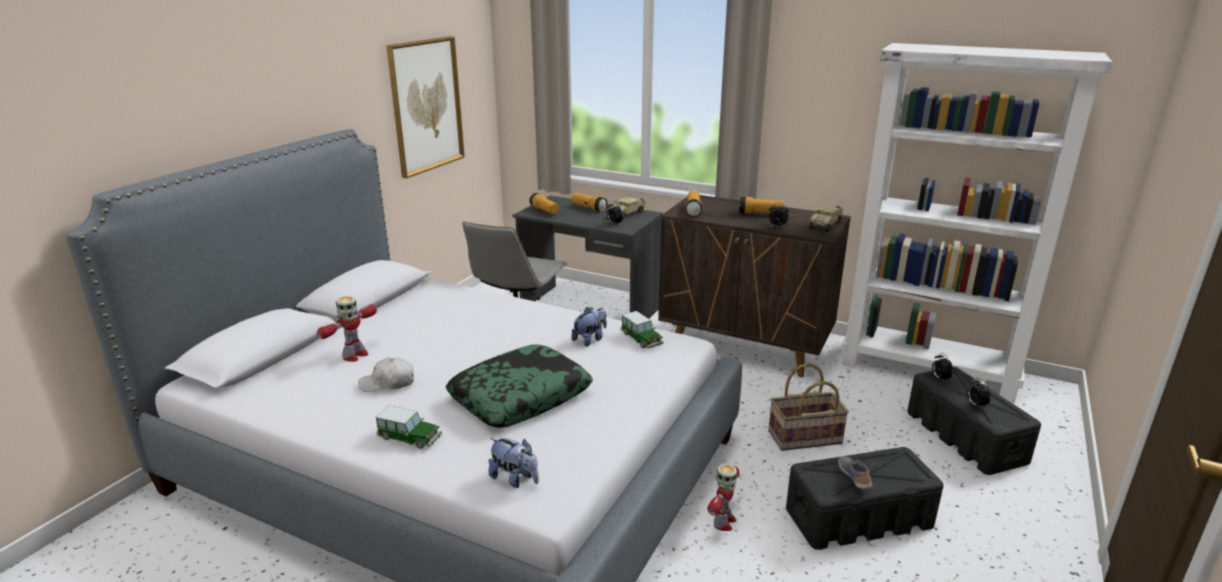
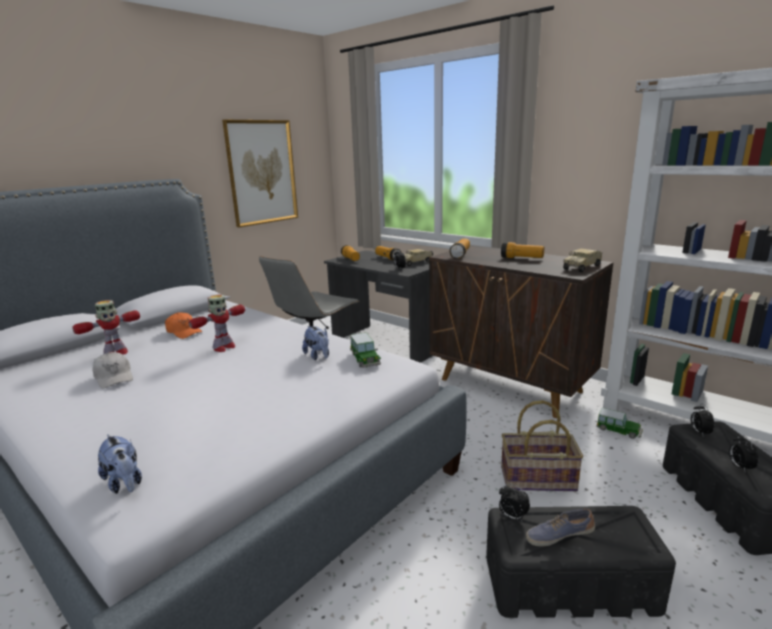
camera: 15 degrees right, 5 degrees down
white cap [358,357,414,392] -> white cap turned 135 degrees counterclockwise [93,352,133,388]
toy car [376,406,442,449] -> toy car moved to [596,408,643,439]
pillow [445,344,593,428] -> none
plush toy [571,307,607,347] -> plush toy turned 90 degrees clockwise [302,326,329,360]
toy robot [707,464,739,531] -> toy robot moved to [189,295,245,352]
alarm clock [769,202,789,228] -> alarm clock moved to [499,484,530,521]
shoe [839,456,872,489] -> shoe turned 105 degrees counterclockwise [526,508,595,546]
none -> orange cap [165,312,202,339]

